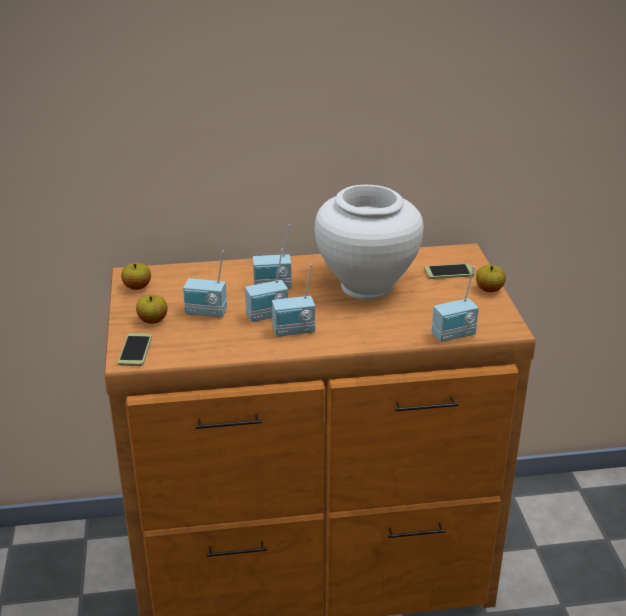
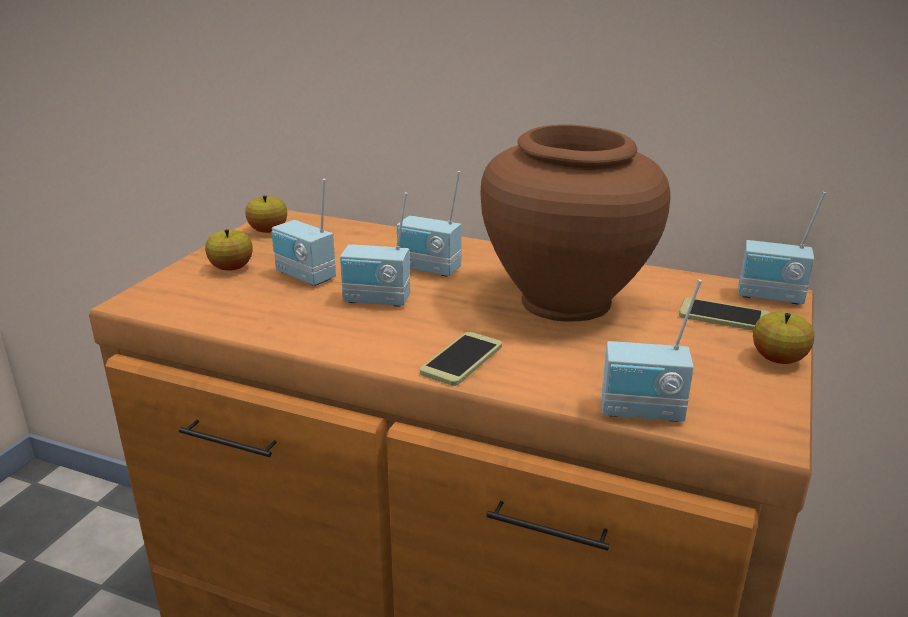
camera: 30 degrees right, 5 degrees down
phone [118,333,152,366] -> phone moved to [420,332,502,386]
radio [272,264,315,337] -> radio moved to [738,192,826,305]
white vase [315,185,423,300] -> brown vase [480,124,671,321]

